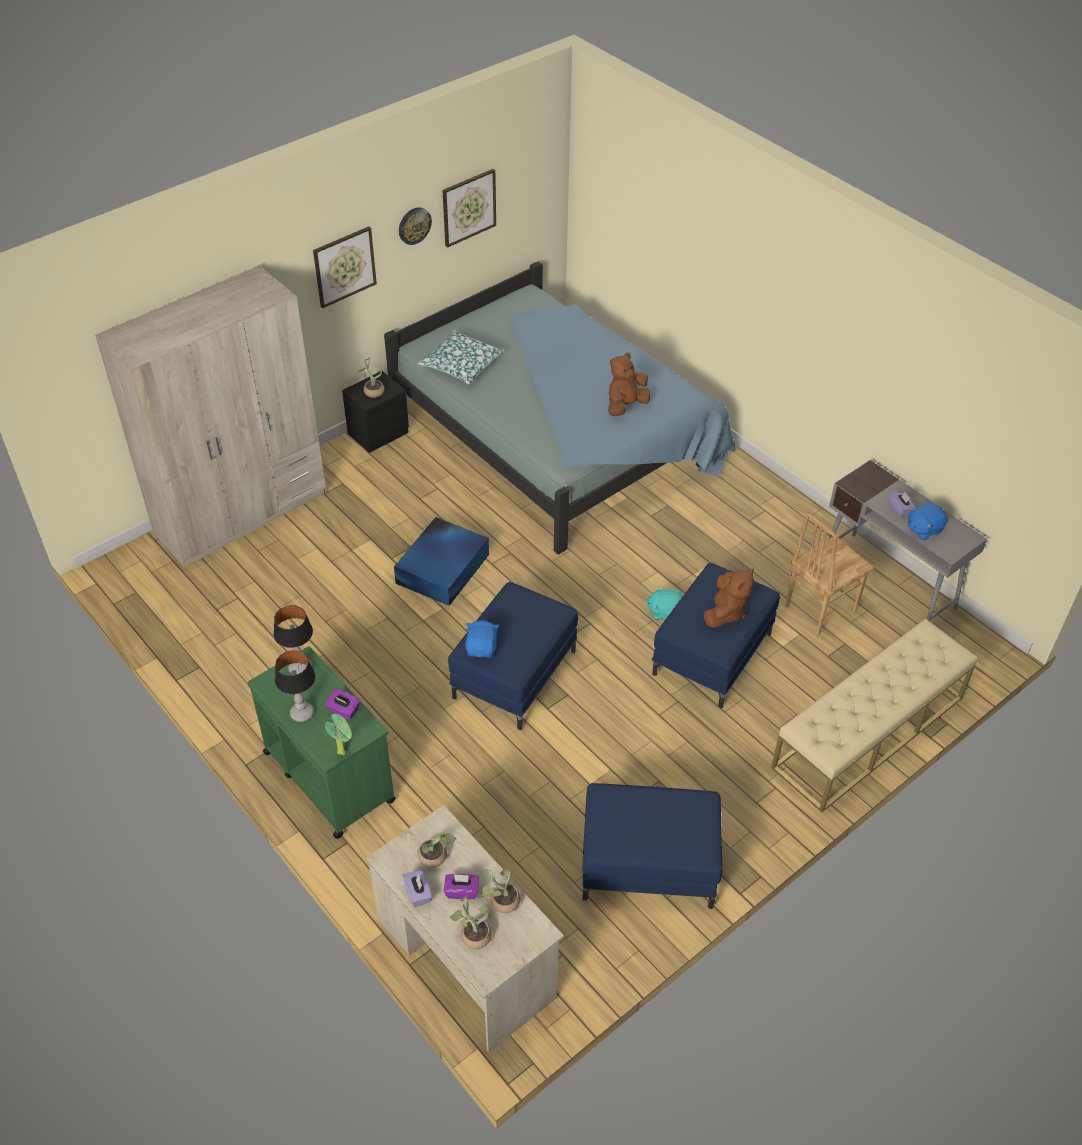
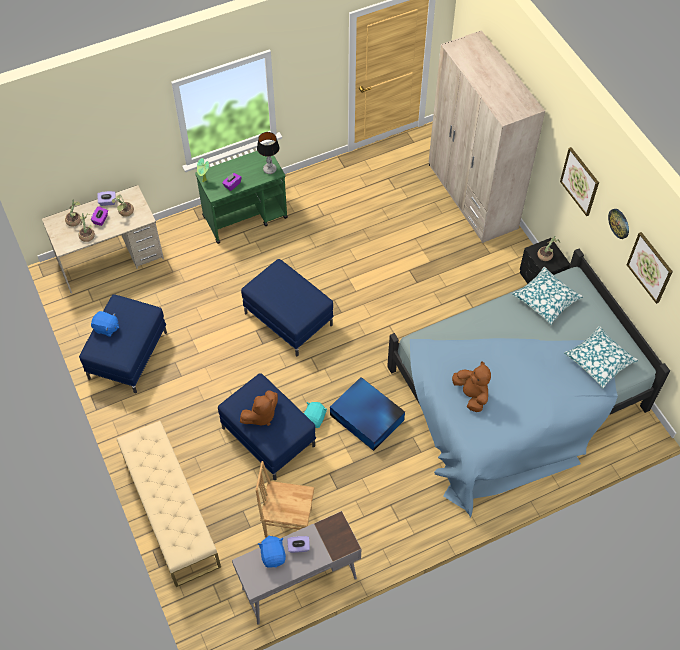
camera: 105 degrees right, 10 degrees up
table lamp [275,650,315,722] -> none
blue storage box [394,517,489,606] -> blue storage box moved to [330,377,405,451]
blue plush toy [465,620,499,658] -> blue plush toy moved to [91,311,119,337]
brown plush toy [703,569,754,628] -> brown plush toy turned 75 degrees counterclockwise [240,390,278,426]
brown chair [785,512,875,635] -> brown chair turned 60 degrees counterclockwise [256,461,314,537]
none -> pillow [564,326,639,389]

